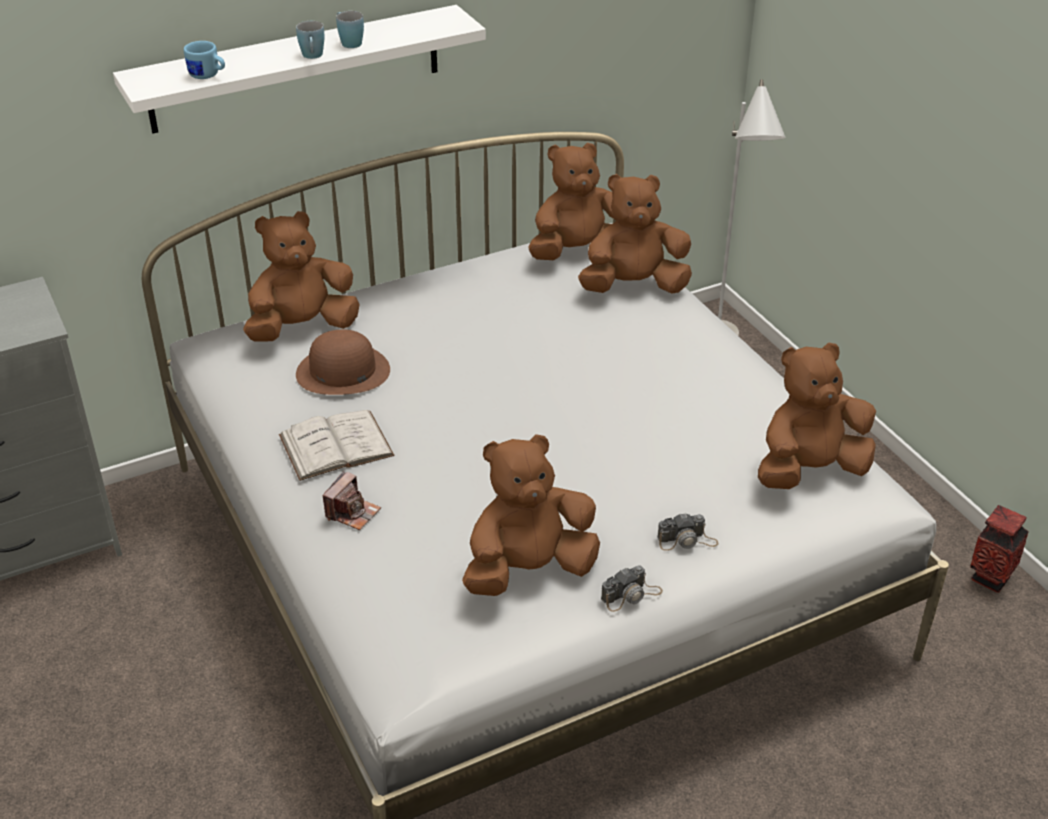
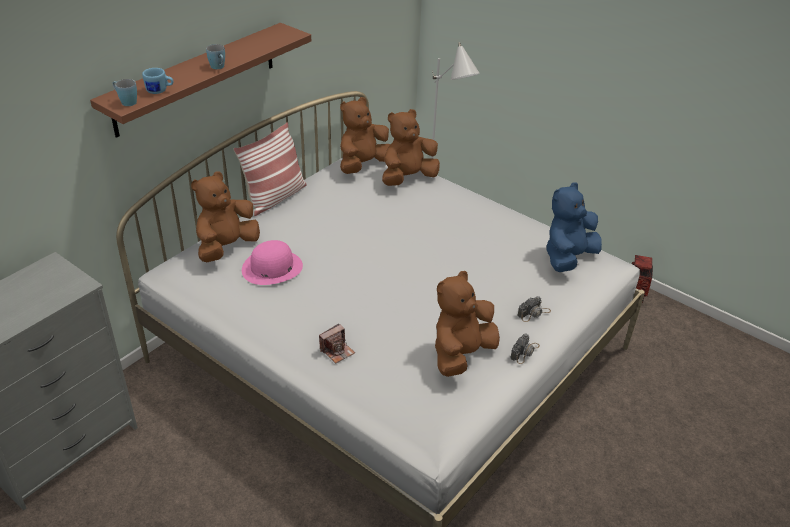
camera: 25 degrees left, 0 degrees up
white shelf [113,5,486,134] -> brown shelf [90,23,311,138]
white book [279,410,394,481] -> none
brown hat [296,330,390,395] -> pink hat [242,240,303,285]
camera [322,471,381,530] -> camera turned 45 degrees clockwise [319,324,355,363]
blue mug [336,11,364,48] -> blue mug moved to [112,79,137,106]
brown plush toy [758,342,876,489] -> blue plush toy [546,182,602,272]
none -> pillow [233,122,307,216]

